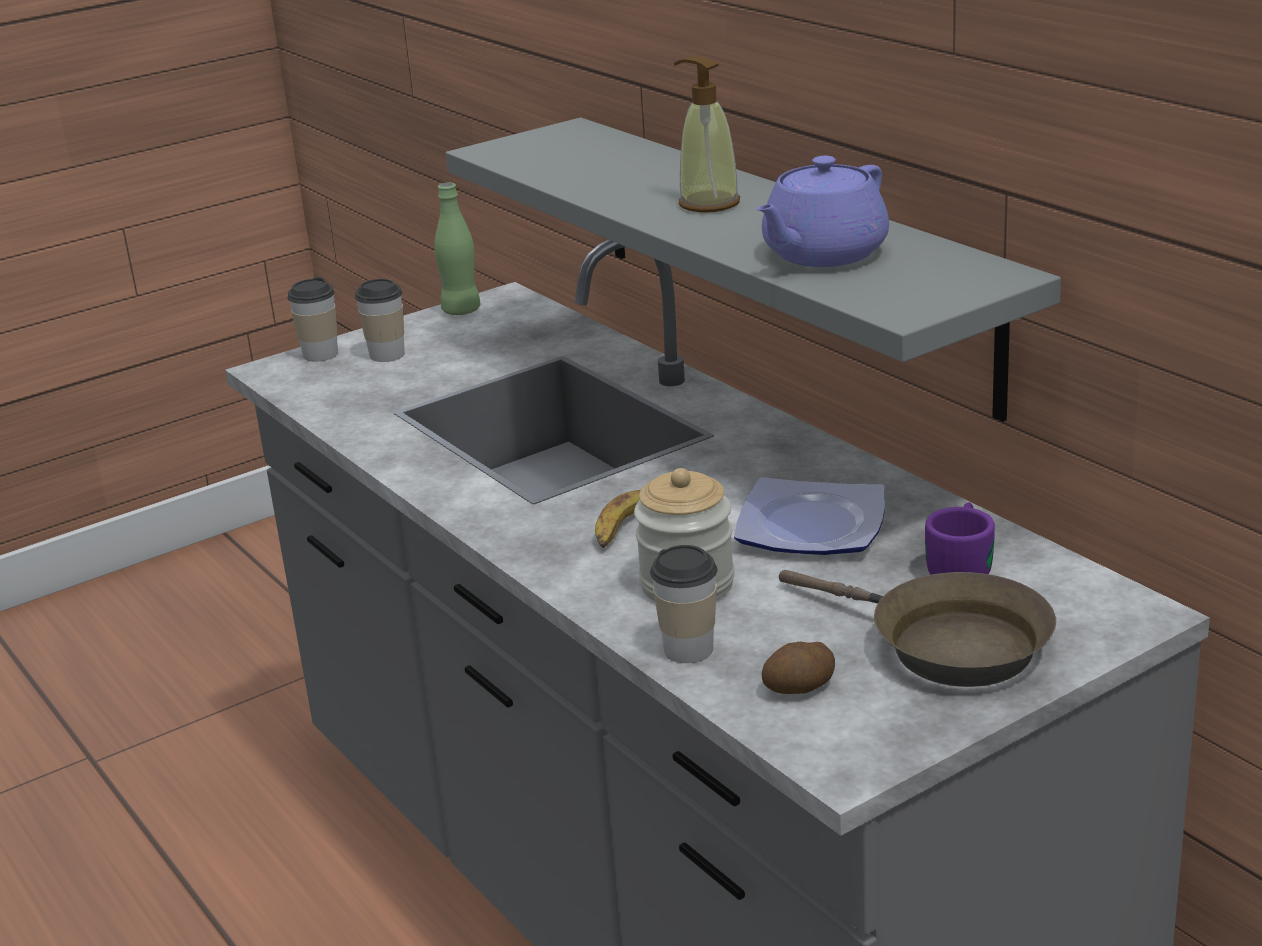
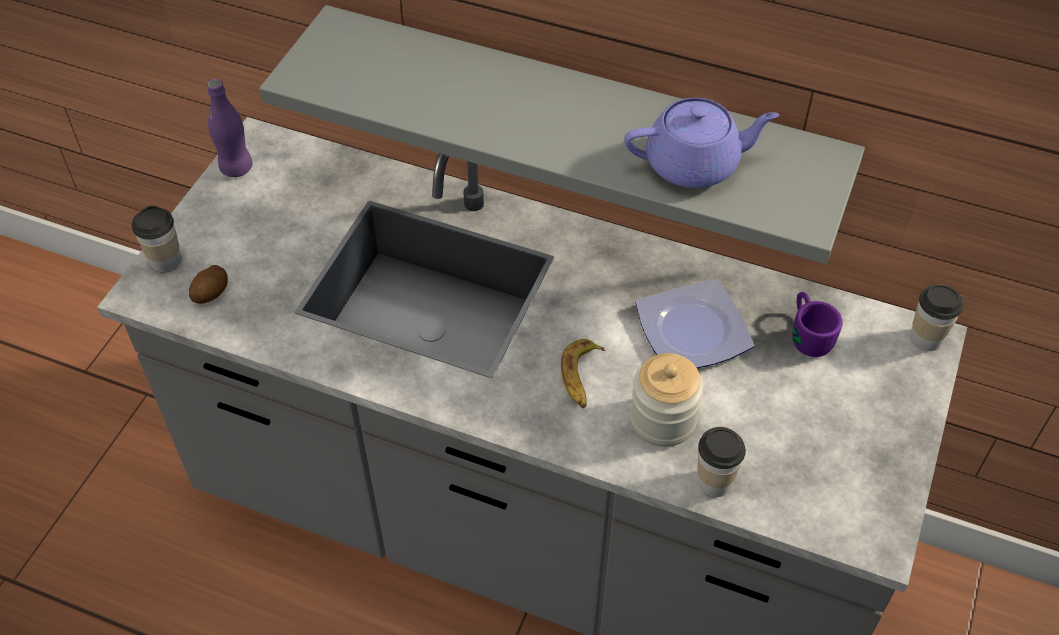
camera: 35 degrees left, 25 degrees up
cup [355,279,405,362] -> cup moved to [910,285,964,351]
green bottle [434,183,480,315] -> purple bottle [207,79,253,177]
soap dispenser [674,57,740,213] -> none
purple teapot [756,156,889,267] -> purple teapot turned 105 degrees counterclockwise [624,98,779,188]
potato [762,642,835,694] -> potato moved to [189,265,228,304]
brown frying pan [779,570,1056,687] -> none

